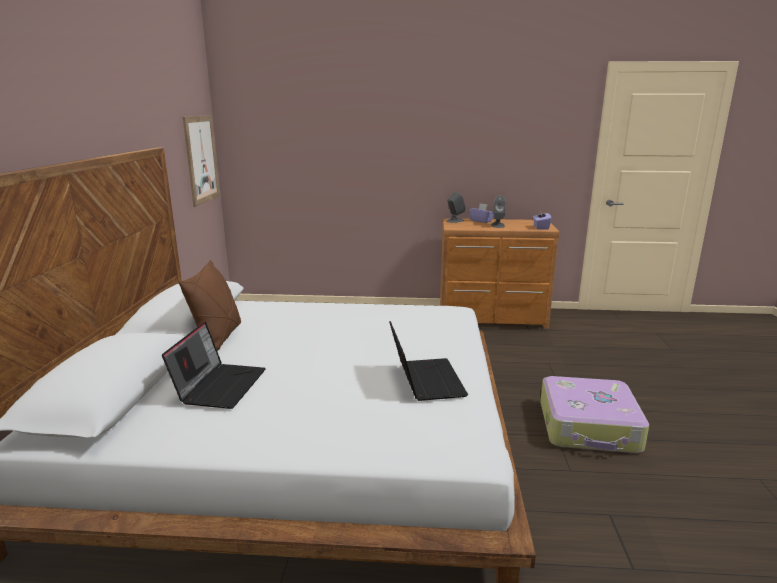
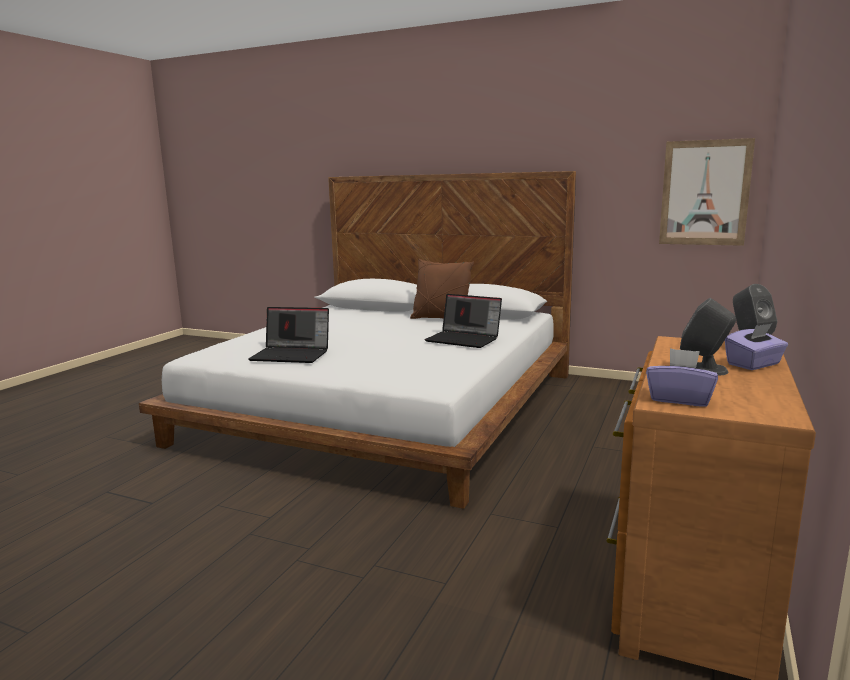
camera: 110 degrees right, 5 degrees down
laptop [162,321,266,409] -> laptop moved to [424,294,502,348]
suitcase [540,376,649,453] -> none

